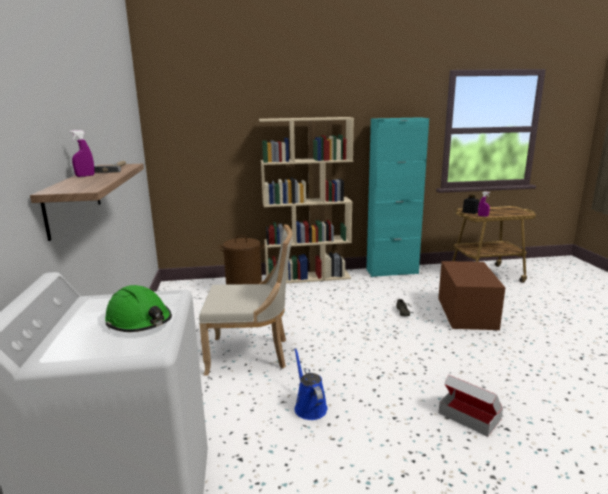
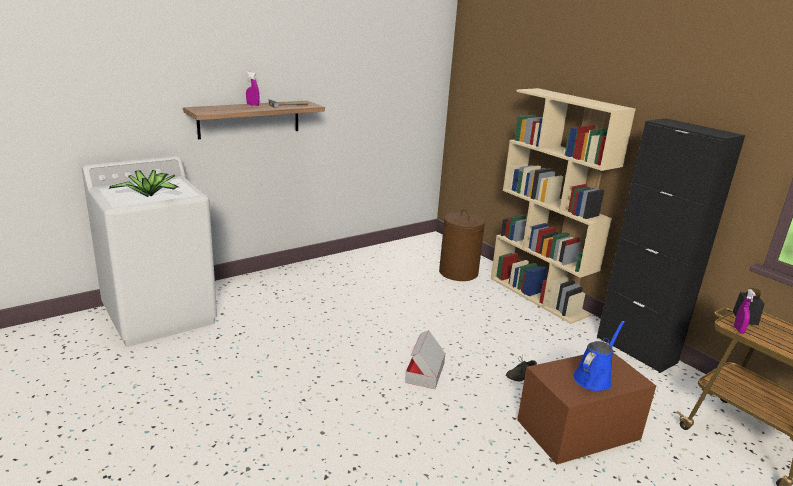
camera: 60 degrees right, 5 degrees up
green hard hat [105,285,172,332] -> potted plant [109,170,179,197]
beige chair [199,224,293,376] -> none
blue watering can [294,348,328,420] -> blue watering can moved to [573,321,625,391]
turquoise cabinet [366,117,429,277] -> black cabinet [597,118,745,373]
cardboard box [439,375,503,437] -> cardboard box moved to [405,330,445,389]

